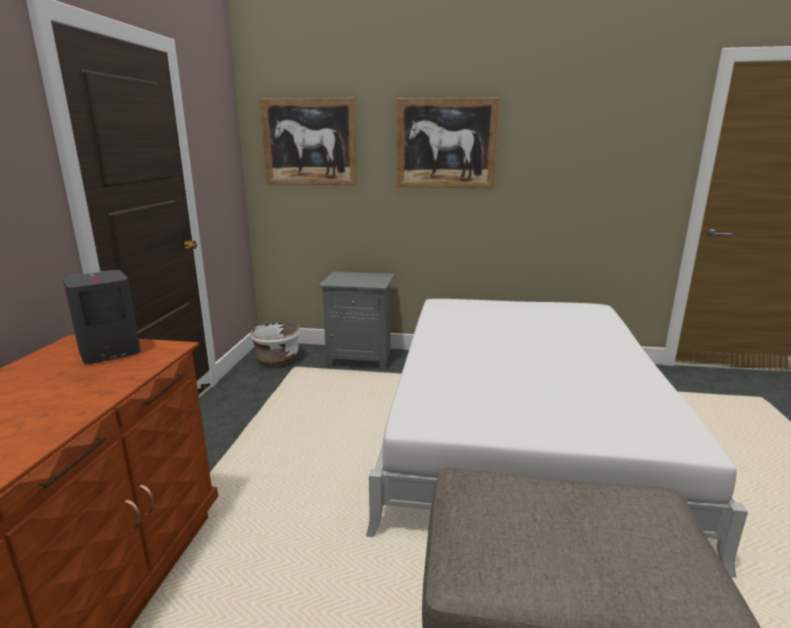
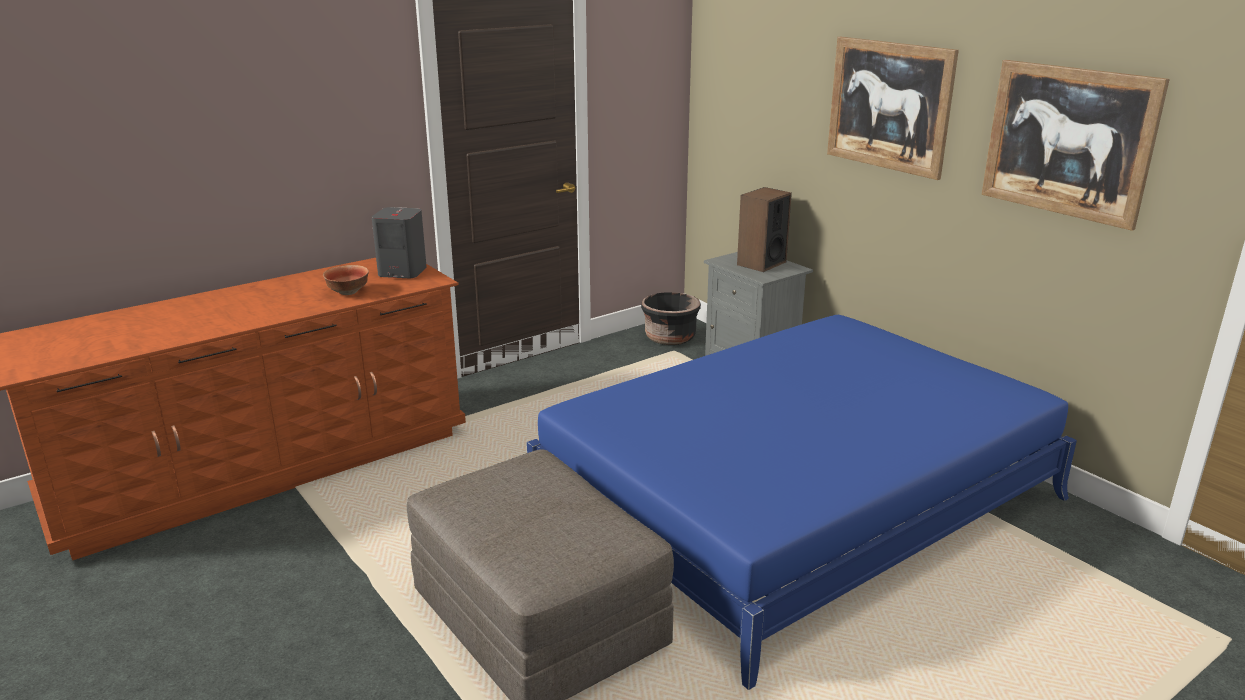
camera: 45 degrees right, 5 degrees up
white planter [250,322,300,366] -> black planter [641,292,701,345]
picture [260,98,358,185] -> picture moved to [981,60,1170,231]
white bed [366,299,748,578] -> blue bed [527,315,1077,690]
none -> bowl [323,265,369,295]
none -> speaker [737,187,792,272]

